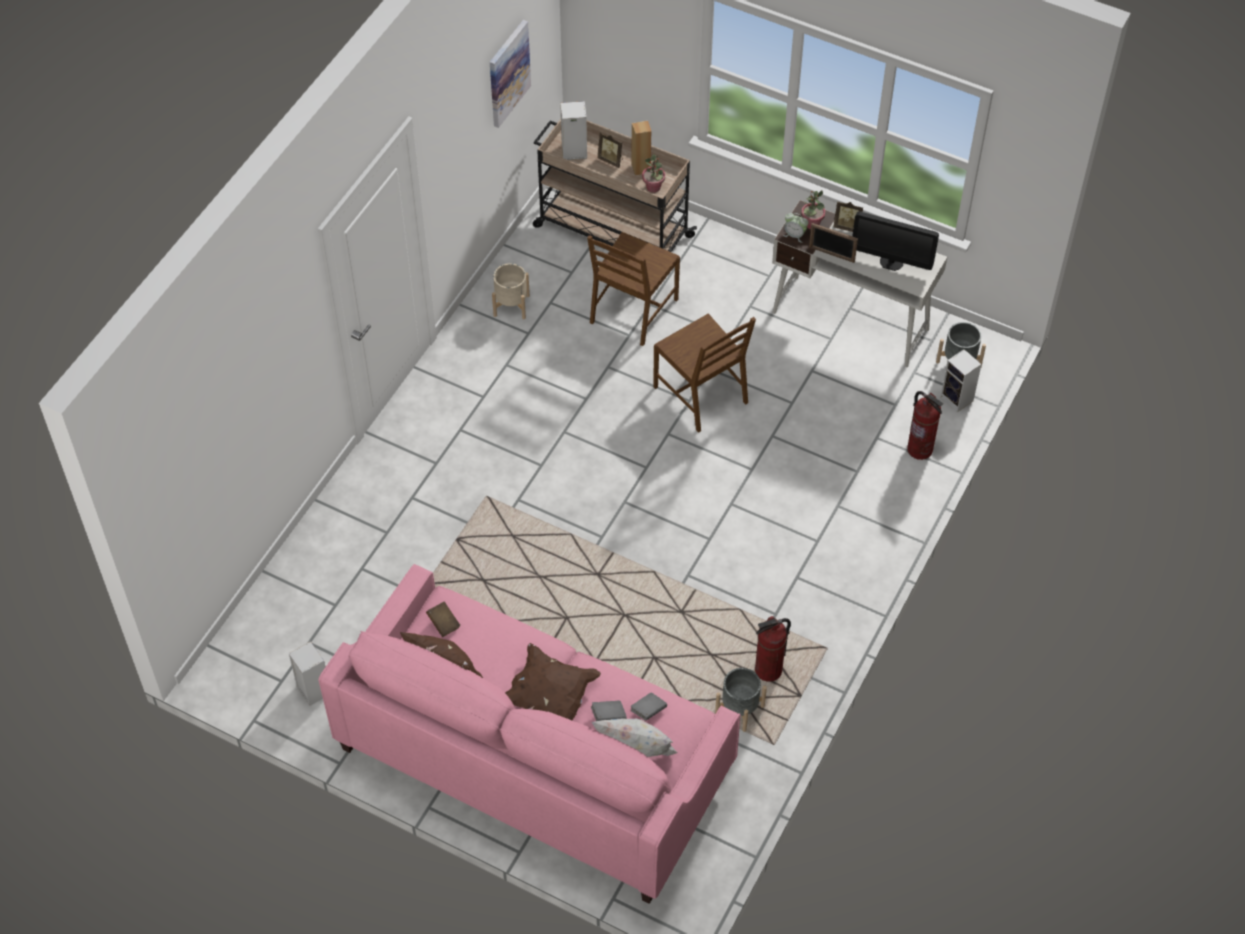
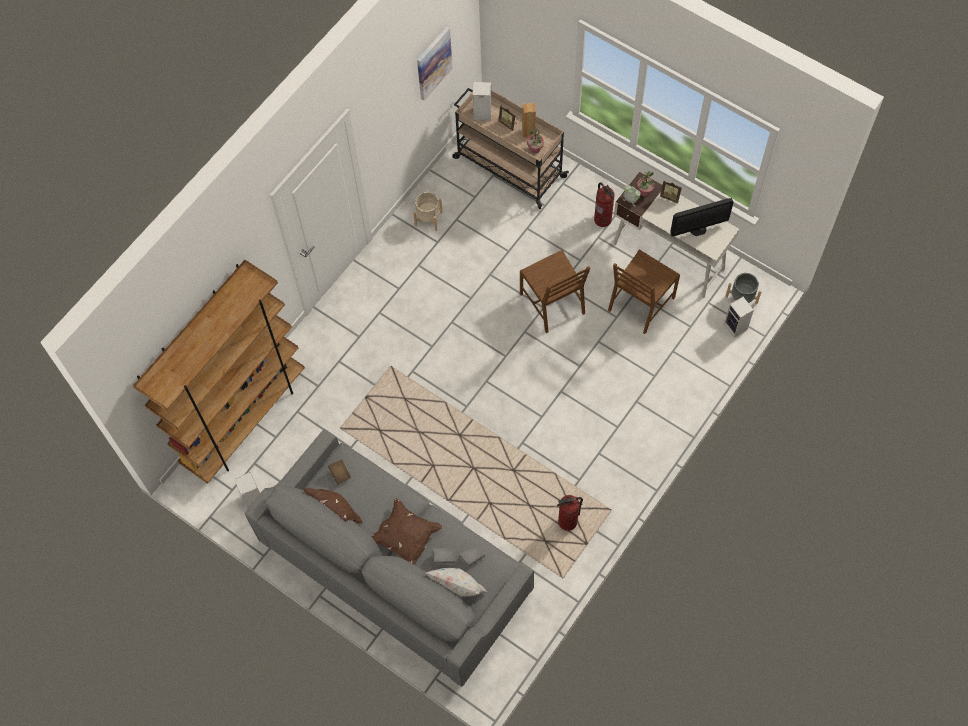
camera: 10 degrees right, 10 degrees up
pink sofa [319,564,740,904] -> grey sofa [245,429,534,687]
brown chair [587,232,680,346] -> brown chair moved to [608,249,680,334]
grey planter [715,668,767,732] -> none
picture frame [809,223,858,263] -> none
monitor [852,211,939,271] -> monitor turned 45 degrees counterclockwise [670,198,734,237]
fire extinguisher [907,391,943,460] -> fire extinguisher moved to [594,182,615,227]
none -> brown bookcase [133,260,305,484]

